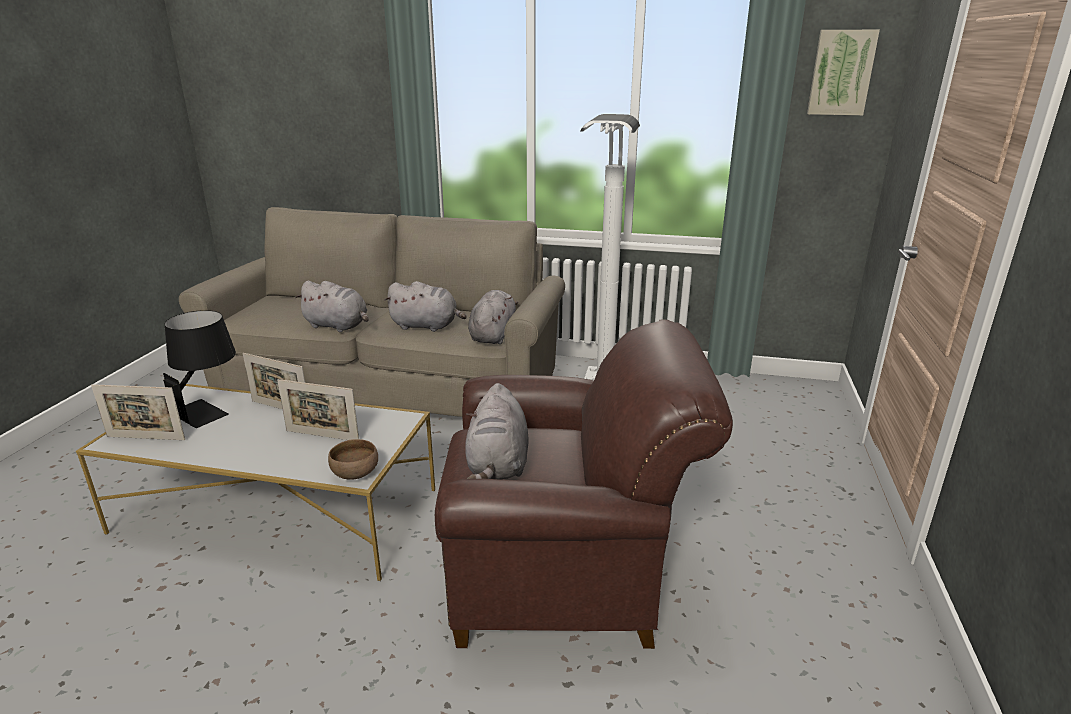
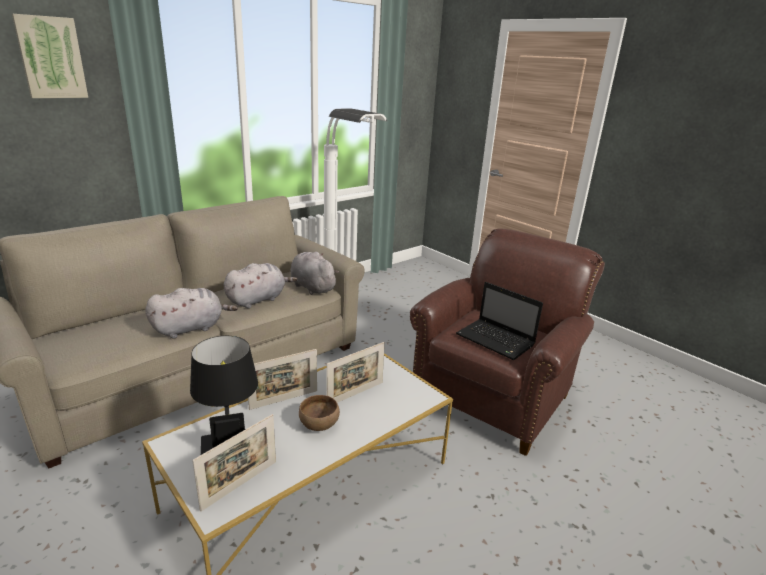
camera: 55 degrees left, 0 degrees up
brown bowl [328,439,378,480] -> brown bowl moved to [299,395,340,431]
grey plush toy [465,383,529,480] -> laptop [456,282,543,360]
picture [807,30,880,115] -> picture moved to [12,14,88,98]

